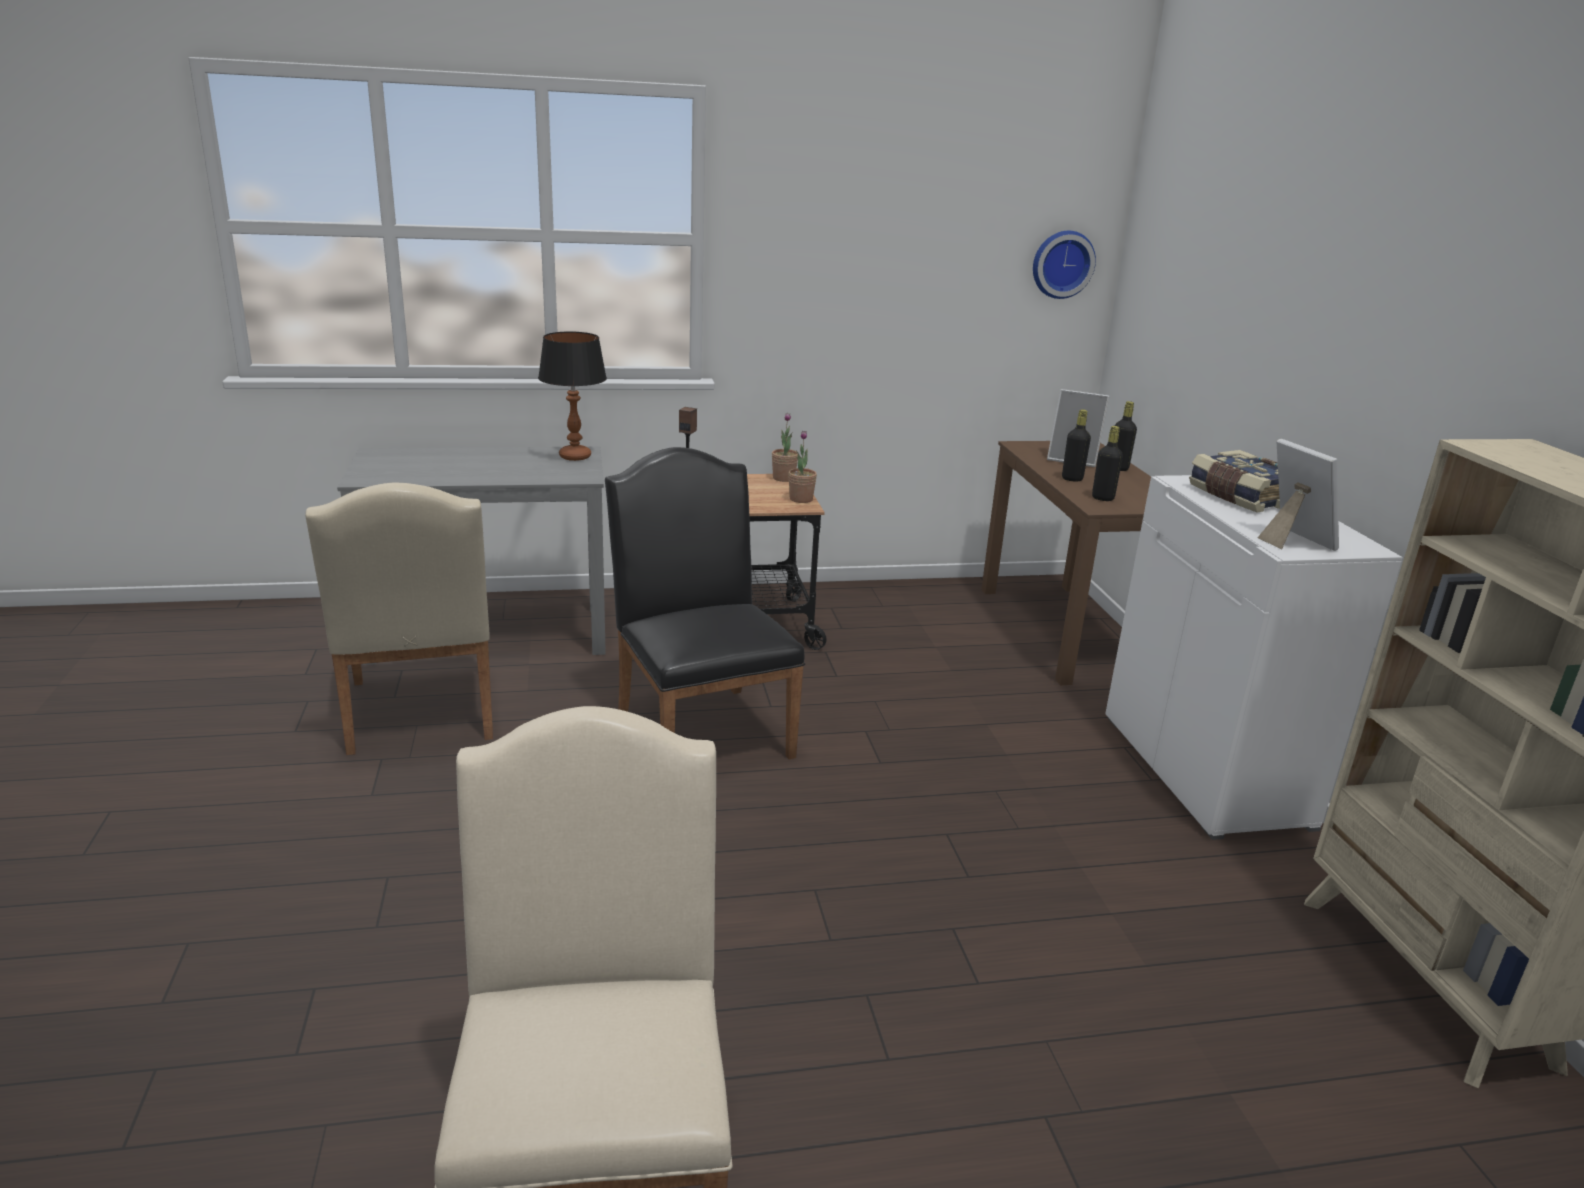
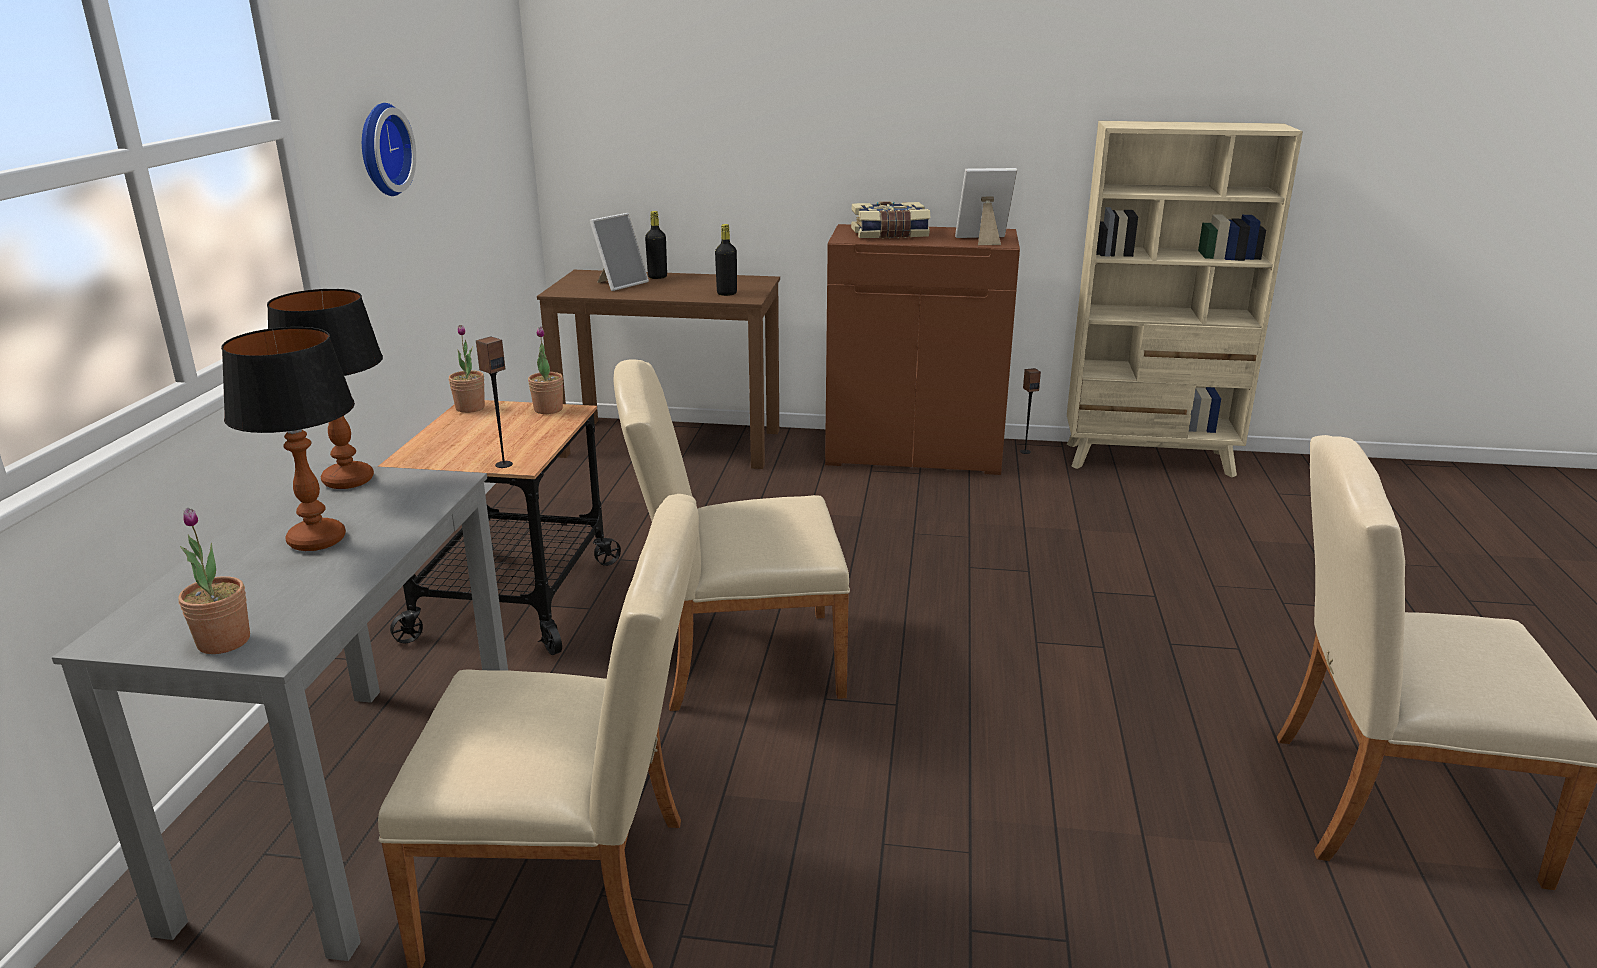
camera: 70 degrees left, 0 degrees up
black chair [605,447,805,760] -> beige chair [614,359,850,711]
wall clock [1033,231,1096,299] -> wall clock moved to [362,103,416,196]
black bottle [1062,409,1091,481] -> none
white cabinet [1105,475,1403,840] -> brown cabinet [825,224,1020,475]
none -> potted plant [178,508,250,654]
none -> table lamp [221,327,355,551]
none -> speaker [1020,368,1041,454]

